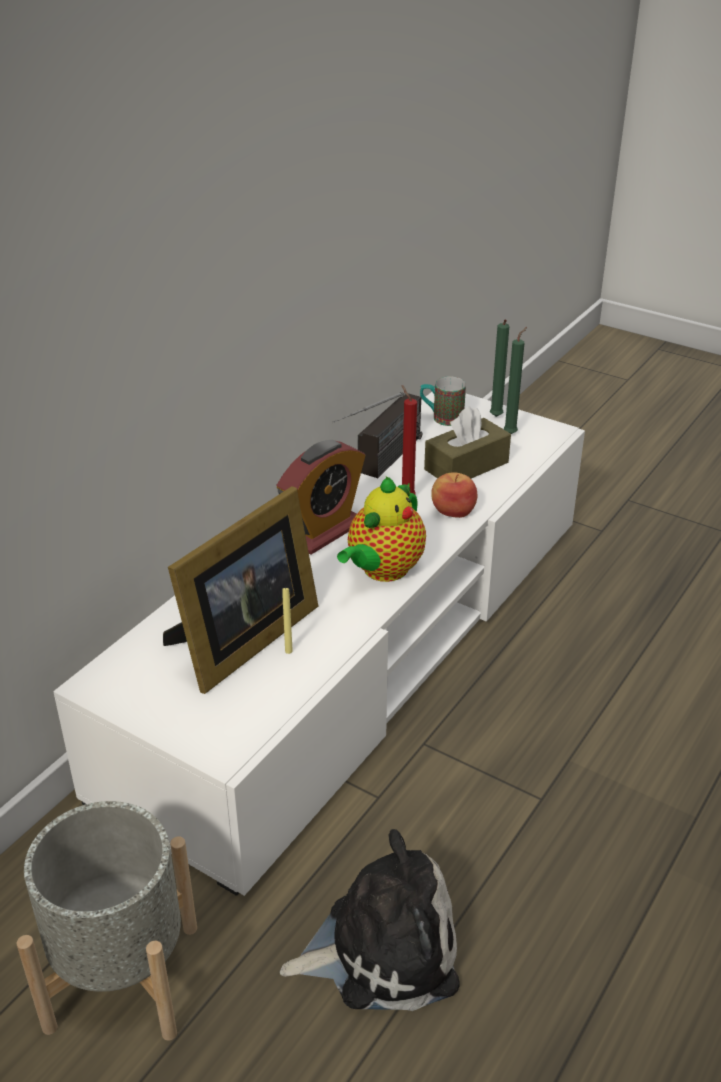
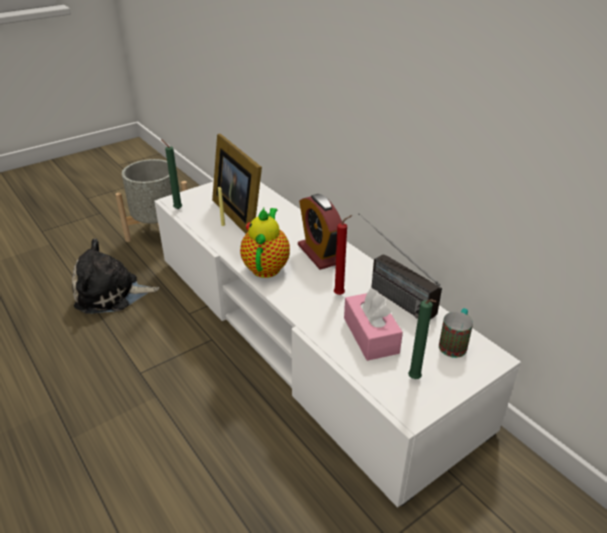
camera: 110 degrees right, 0 degrees up
plush toy [279,829,460,1011] -> plush toy turned 75 degrees clockwise [72,238,159,314]
teapot [337,477,426,582] -> teapot turned 45 degrees clockwise [240,208,290,278]
brown tissue box [424,406,511,479] -> pink tissue box [344,288,403,361]
apple [431,472,477,518] -> none
green candle [490,319,509,417] -> green candle moved to [161,139,182,209]

